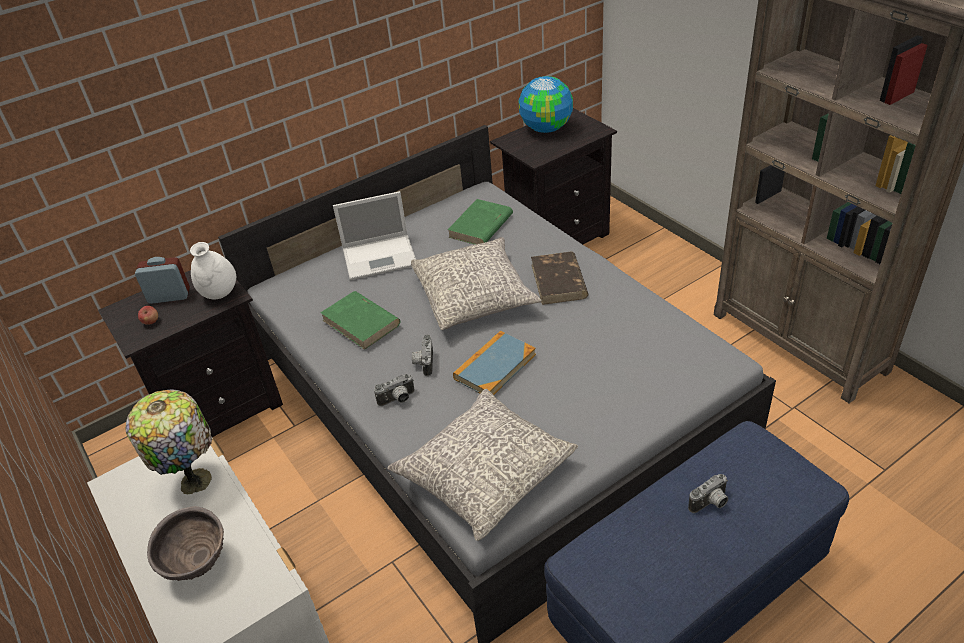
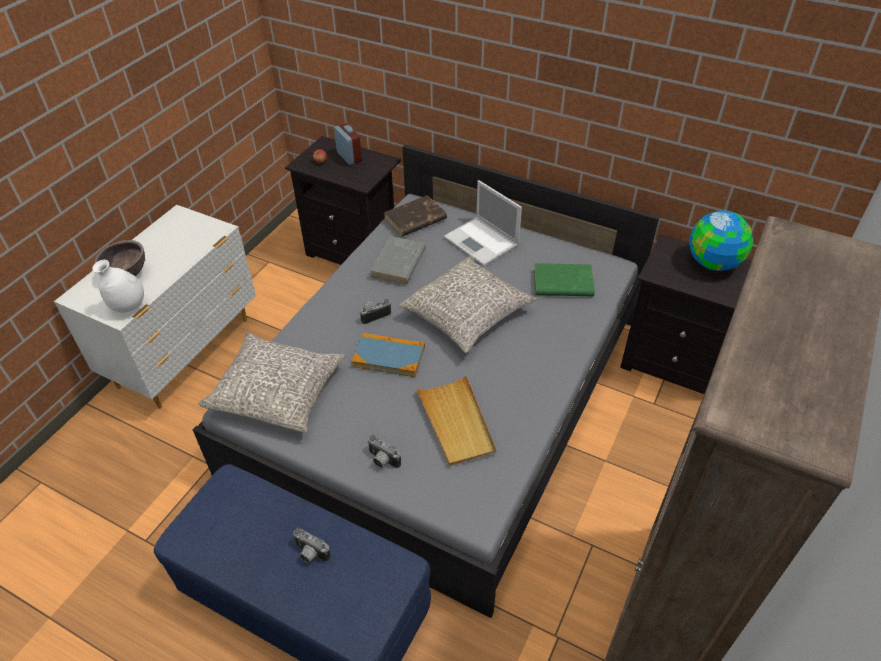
camera: 60 degrees right, 5 degrees up
table lamp [126,389,212,495] -> none
white vase [190,242,236,299] -> white vase moved to [92,260,144,312]
green book [320,291,401,350] -> grey book [370,236,426,284]
camera [374,374,415,406] -> camera moved to [367,435,401,468]
brown book [531,252,588,305] -> brown book moved to [384,195,447,237]
none -> beige tray [415,374,496,467]

